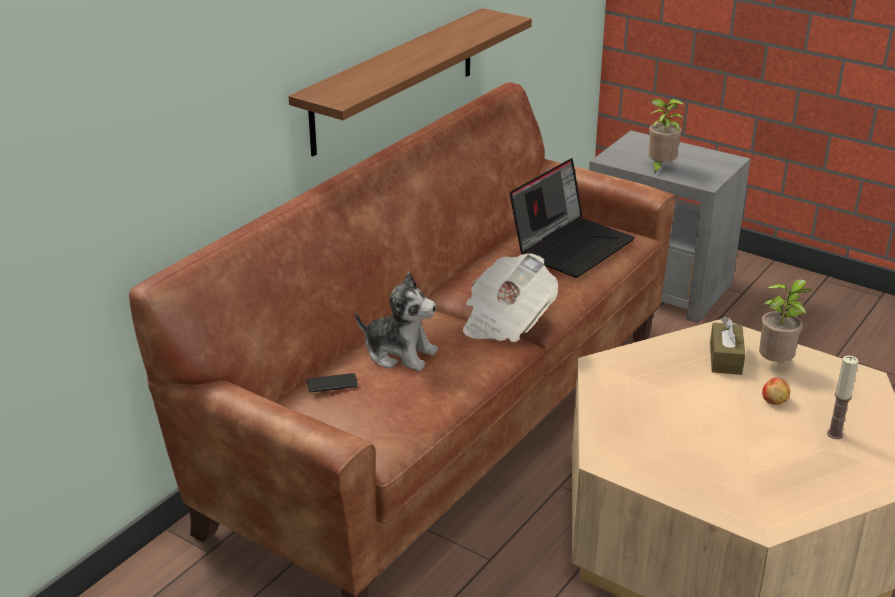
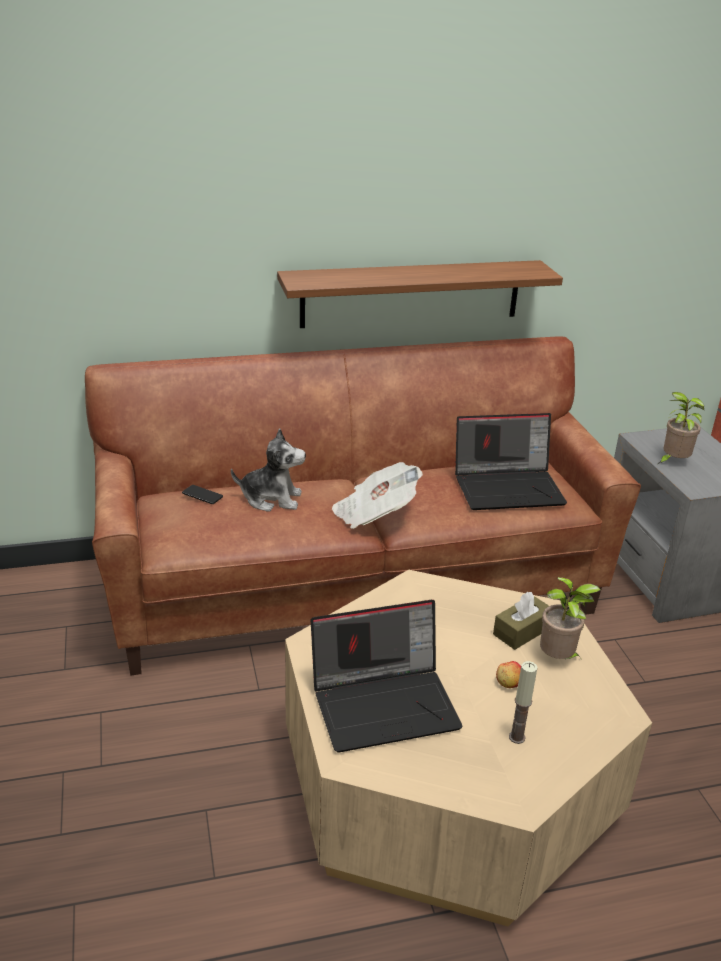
camera: 40 degrees right, 0 degrees up
plush toy [355,272,438,371] -> plush toy turned 60 degrees counterclockwise [231,428,306,512]
none -> laptop [311,600,462,753]

